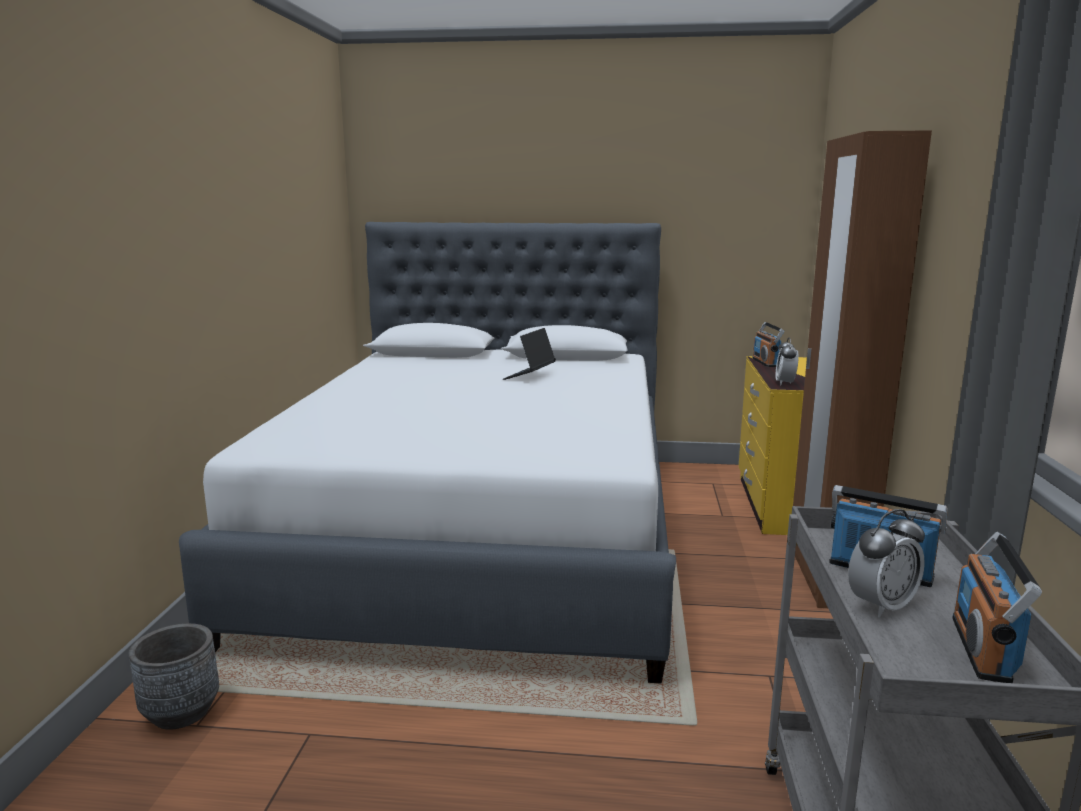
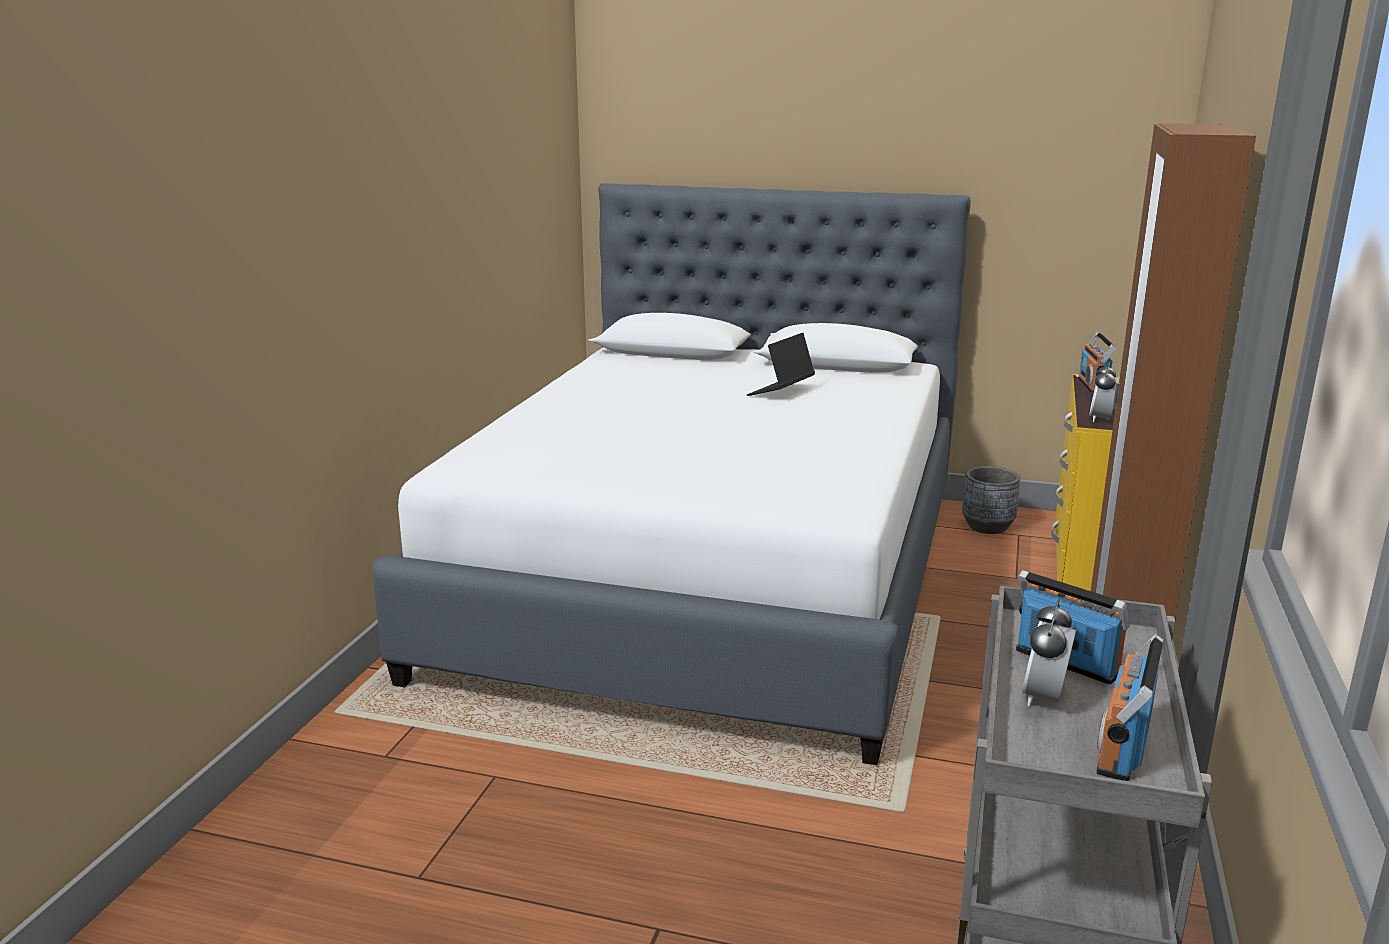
camera: 10 degrees right, 5 degrees up
grey planter [129,623,219,730] -> grey planter moved to [962,466,1020,534]
alarm clock [848,509,925,618] -> alarm clock turned 135 degrees clockwise [1022,600,1076,707]

